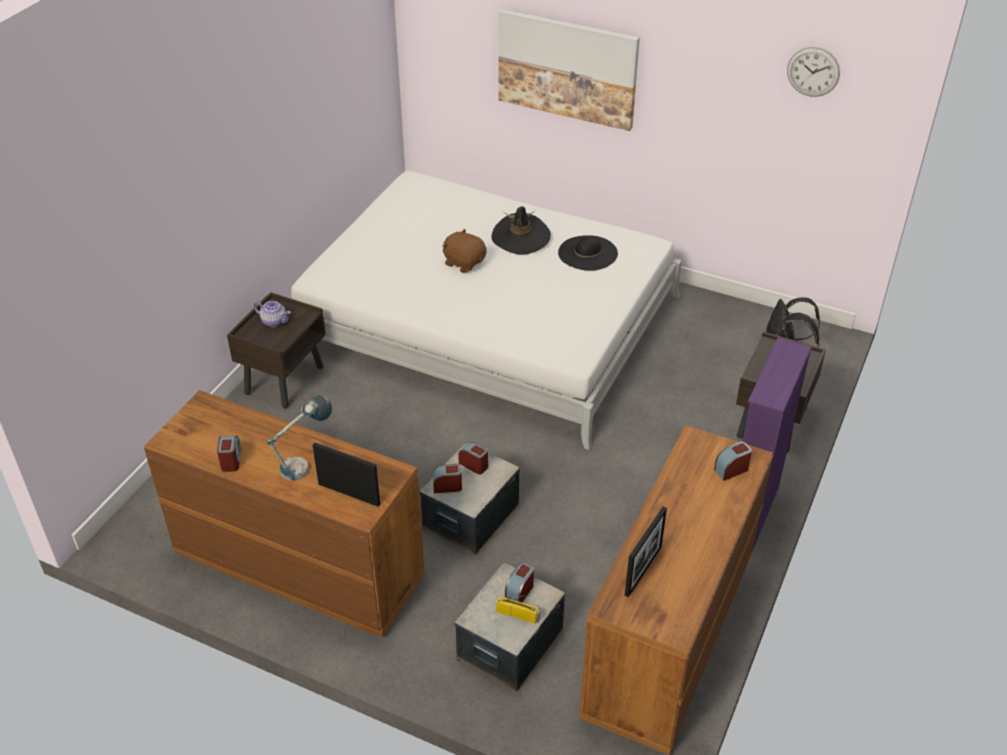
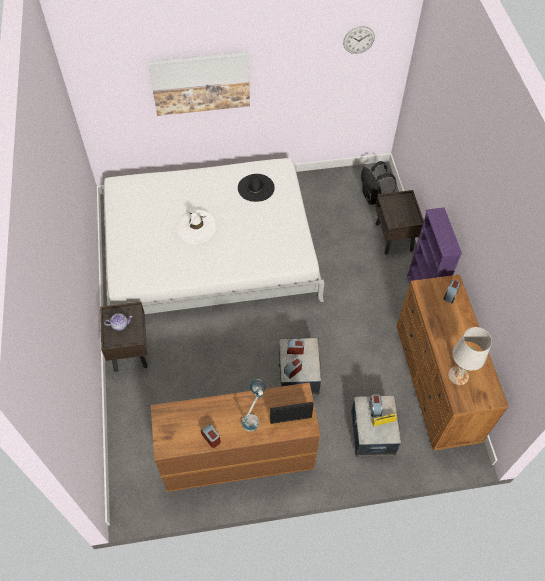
camera: 35 degrees left, 15 degrees up
brown plush toy [442,229,487,273] -> white hat [177,210,216,244]
black hat [491,206,551,255] -> none
picture frame [625,506,667,597] -> white table lamp [448,327,492,385]

